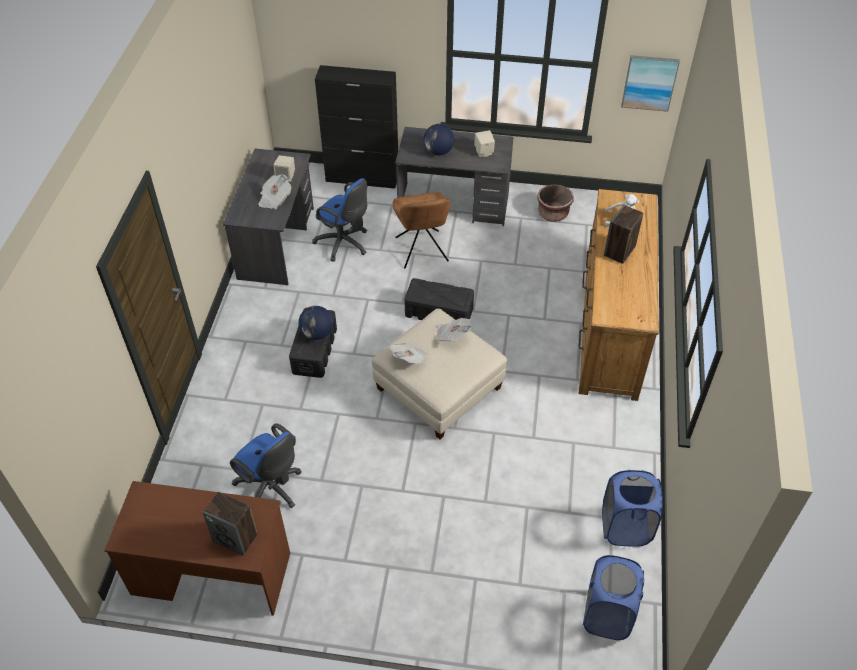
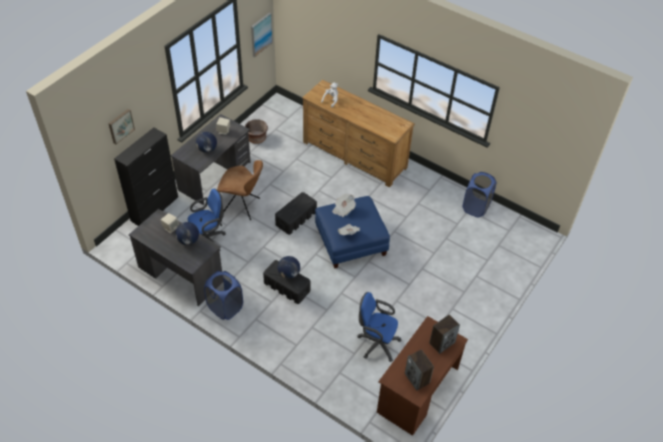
camera: 65 degrees left, 0 degrees up
blue office chair [230,423,302,508] -> blue office chair turned 135 degrees counterclockwise [357,292,402,362]
newspaper [258,174,291,209] -> globe [175,222,199,245]
beige ottoman [372,308,507,439] -> blue ottoman [315,196,390,269]
blue laundry basket [583,555,644,640] -> blue laundry basket moved to [204,271,243,320]
speaker [604,205,643,264] -> speaker moved to [405,349,434,391]
none -> picture [108,109,135,144]

